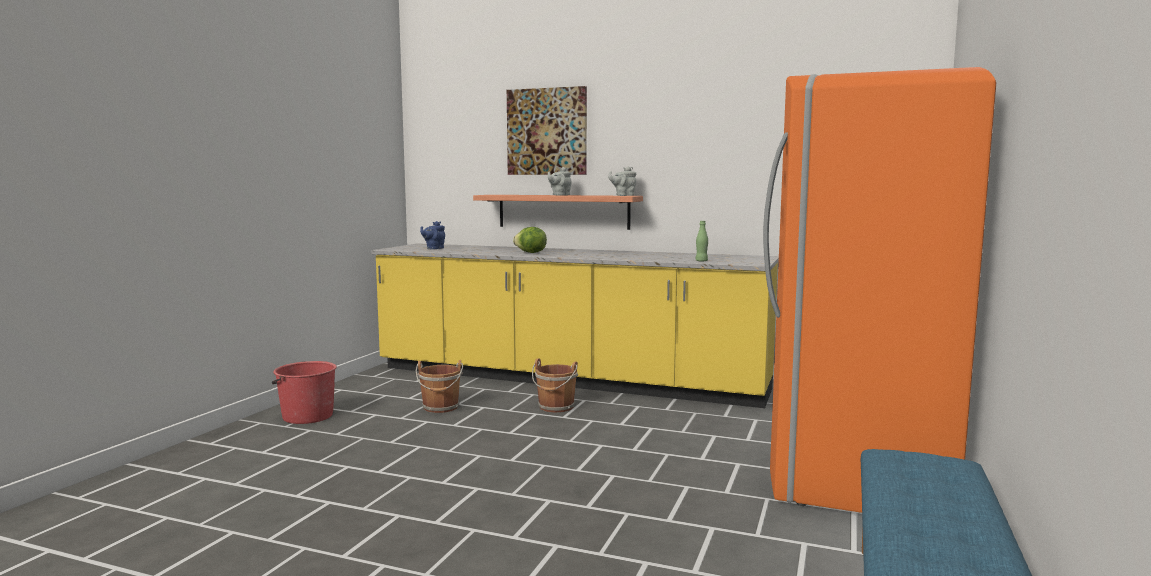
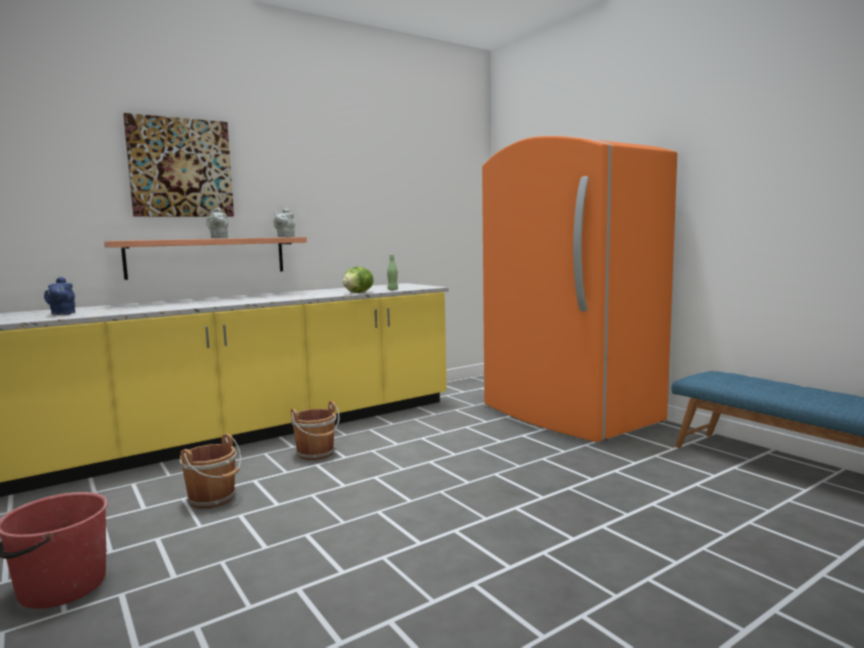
camera: 55 degrees left, 0 degrees up
lettuce [513,227,547,253] -> lettuce moved to [342,267,374,293]

